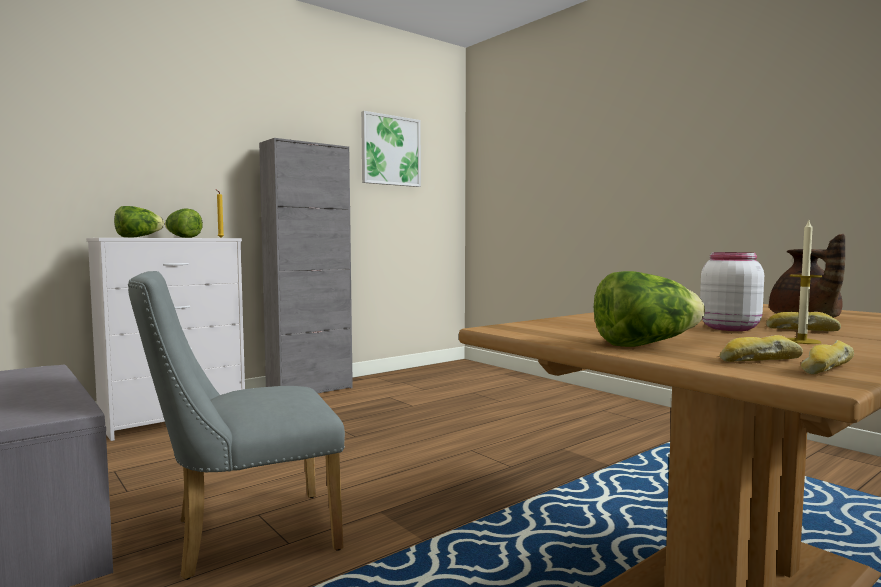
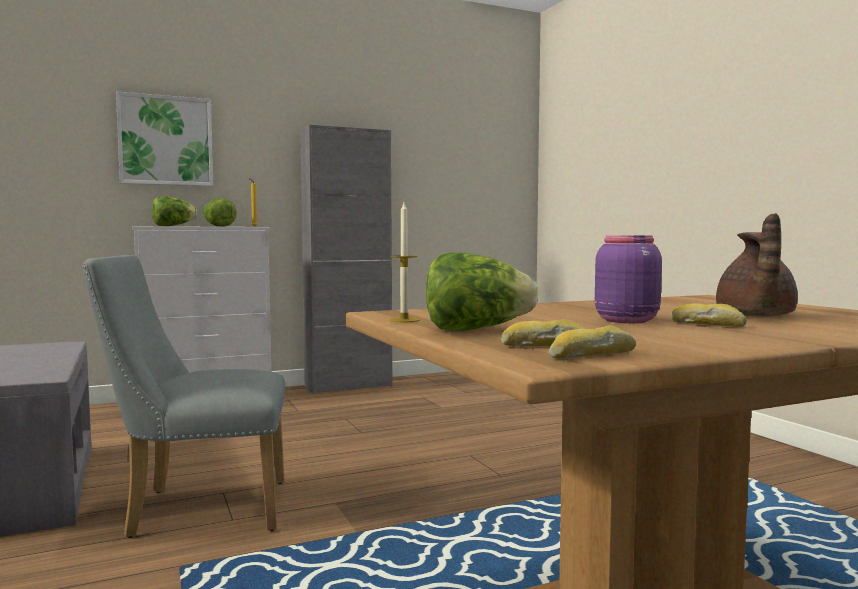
camera: 15 degrees right, 0 degrees up
picture [361,111,421,187] -> picture moved to [116,91,213,186]
white jar [700,252,764,331] -> purple jar [595,235,662,323]
candle [788,221,822,344] -> candle moved to [389,203,420,322]

